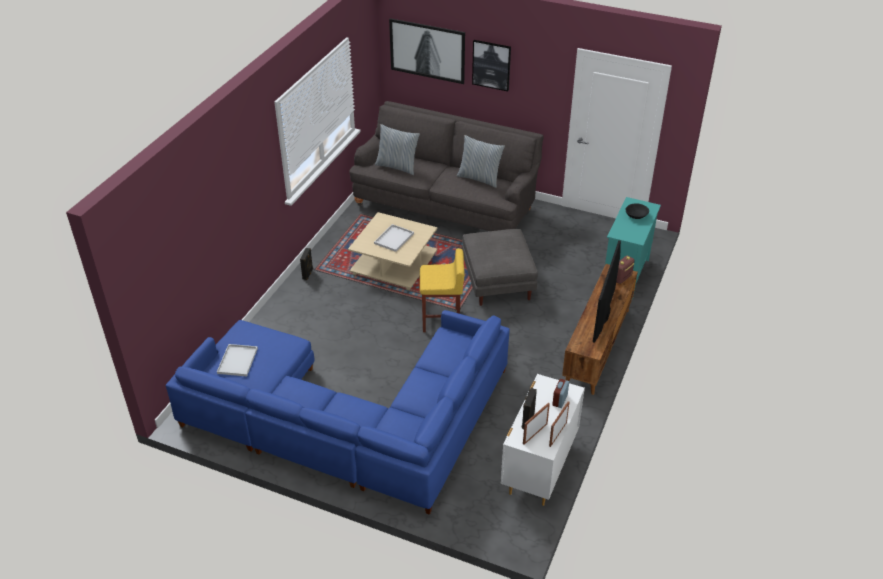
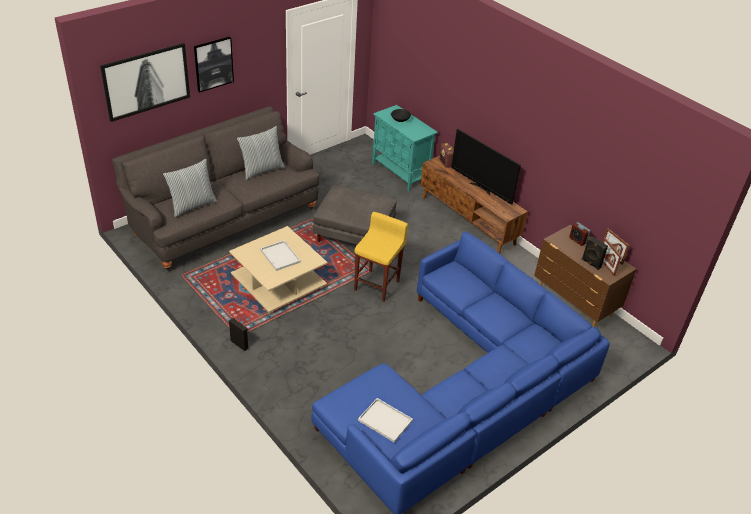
camera: 65 degrees left, 0 degrees up
white dresser [500,374,585,506] -> brown dresser [534,224,636,327]

